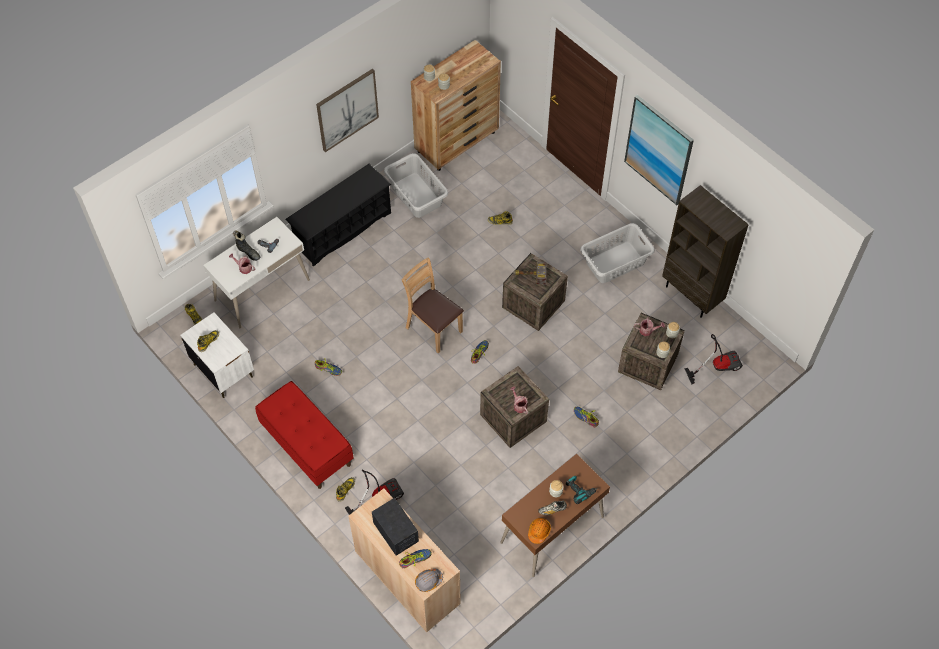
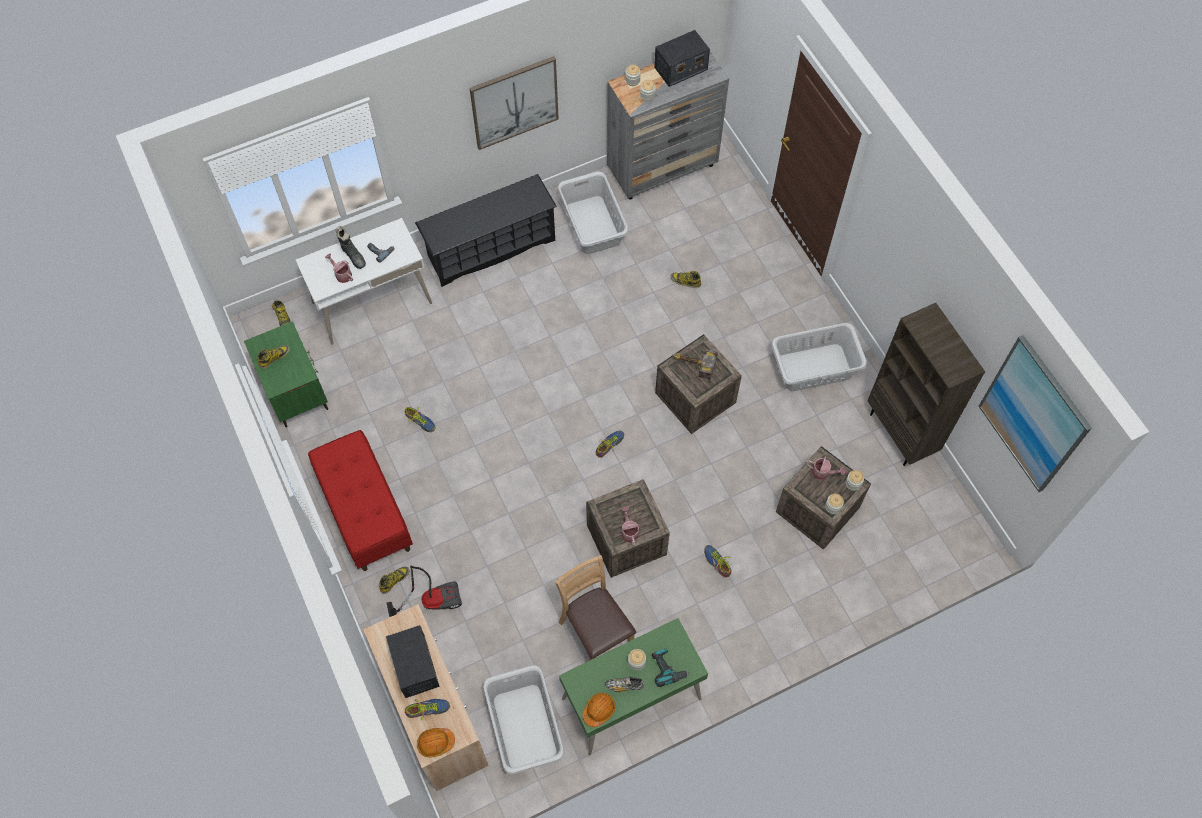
camera: 15 degrees right, 5 degrees up
white nightstand [180,312,254,398] -> green nightstand [244,321,328,427]
brown chair [402,257,464,353] -> brown chair moved to [555,555,636,661]
brown dresser [411,40,501,171] -> grey dresser [607,52,729,200]
grey hard hat [415,568,443,592] -> orange hard hat [417,728,455,758]
brown desk [500,454,610,577] -> green desk [559,618,708,755]
picture [624,95,694,205] -> picture moved to [978,335,1092,492]
vacuum cleaner [684,334,743,384] -> none
none -> grey laundry basket [483,665,565,774]
none -> radio [654,30,710,87]

